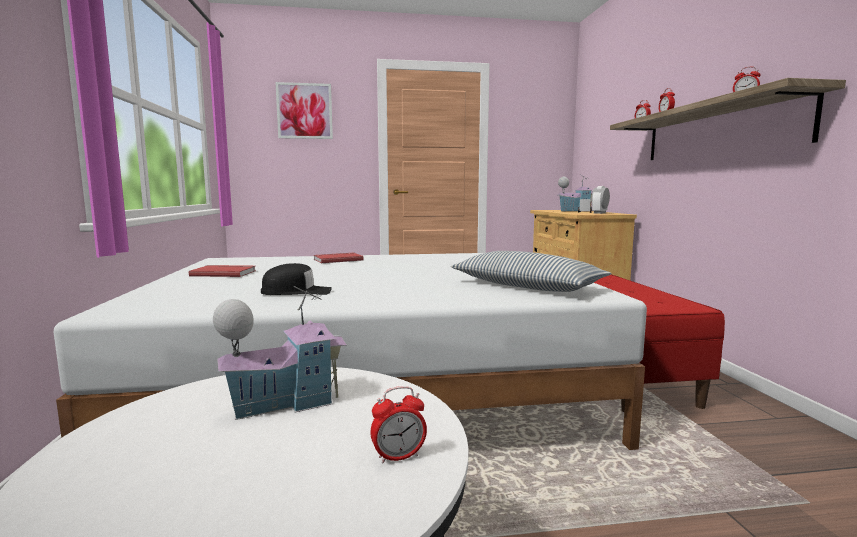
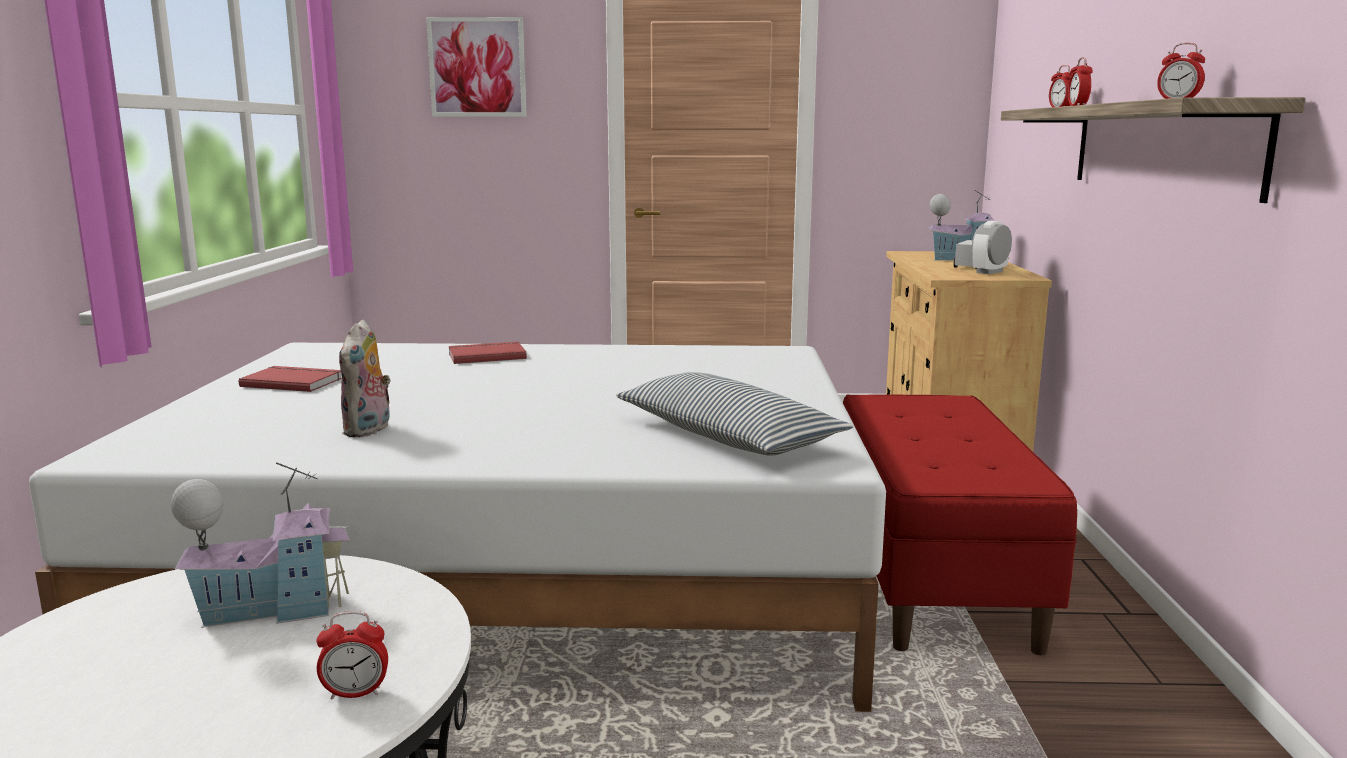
camera: 10 degrees right, 5 degrees up
black cap [261,263,332,295] -> plush toy [339,319,391,438]

